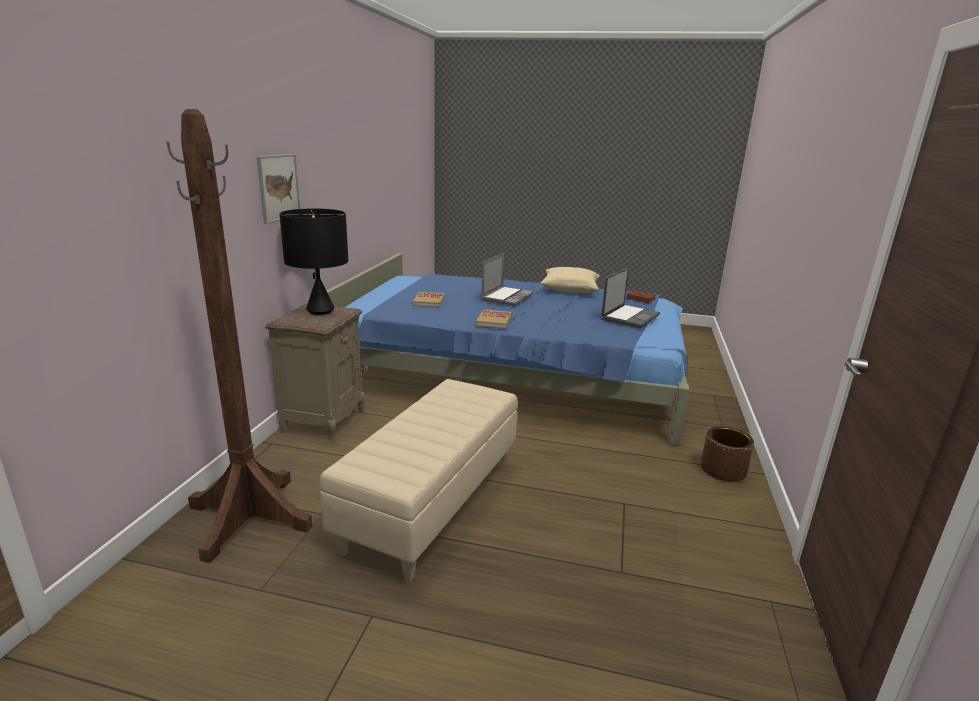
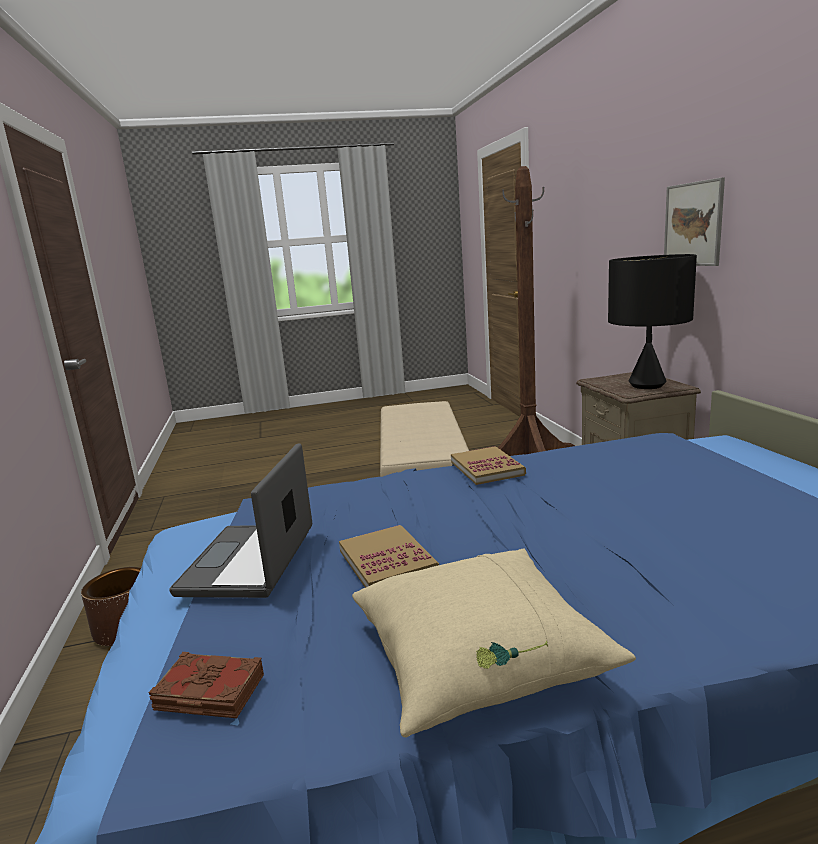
camera: 155 degrees right, 5 degrees down
book [412,292,445,307] -> book moved to [339,525,439,588]
laptop [481,253,533,306] -> none

